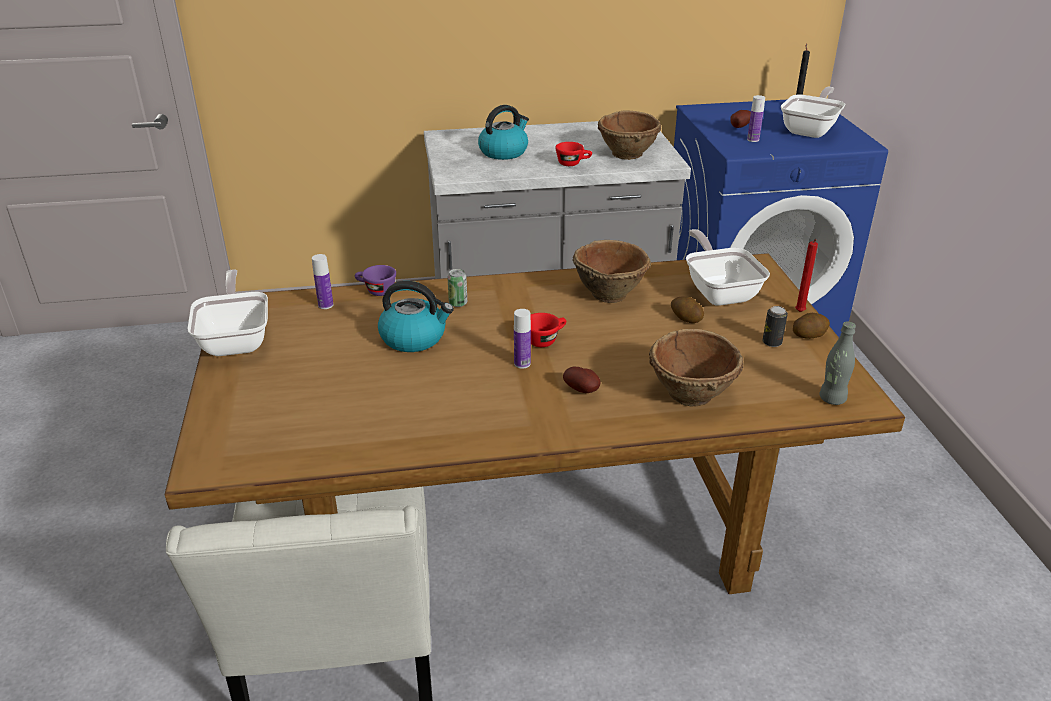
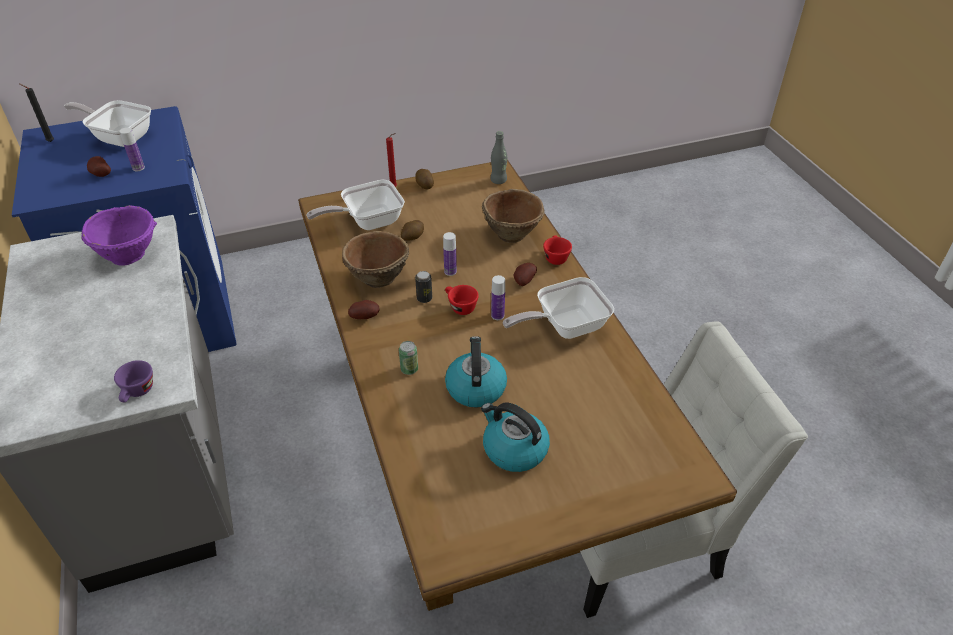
camera: 100 degrees left, 10 degrees up
frying pan [187,269,268,356] -> frying pan moved to [503,277,614,339]
bottle [312,254,333,309] -> bottle moved to [443,232,457,276]
purple cup [355,265,396,296] -> purple cup moved to [114,360,153,402]
kettle [478,105,529,160] -> kettle moved to [481,403,550,472]
red cup [555,142,592,166] -> red cup moved to [543,235,572,265]
brown bowl [598,111,661,160] -> purple bowl [81,205,157,265]
can [763,306,788,347] -> can moved to [415,271,432,303]
none -> potato [348,300,380,319]

